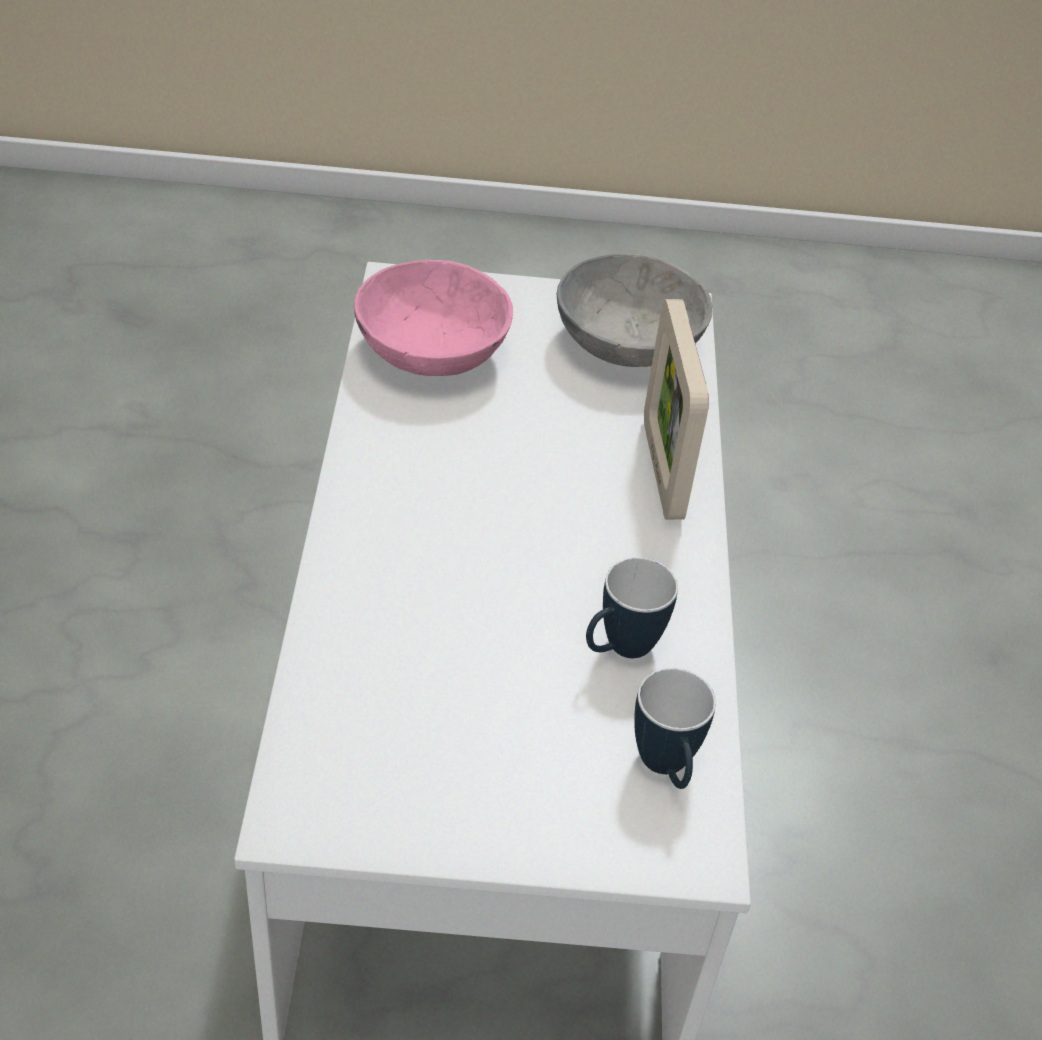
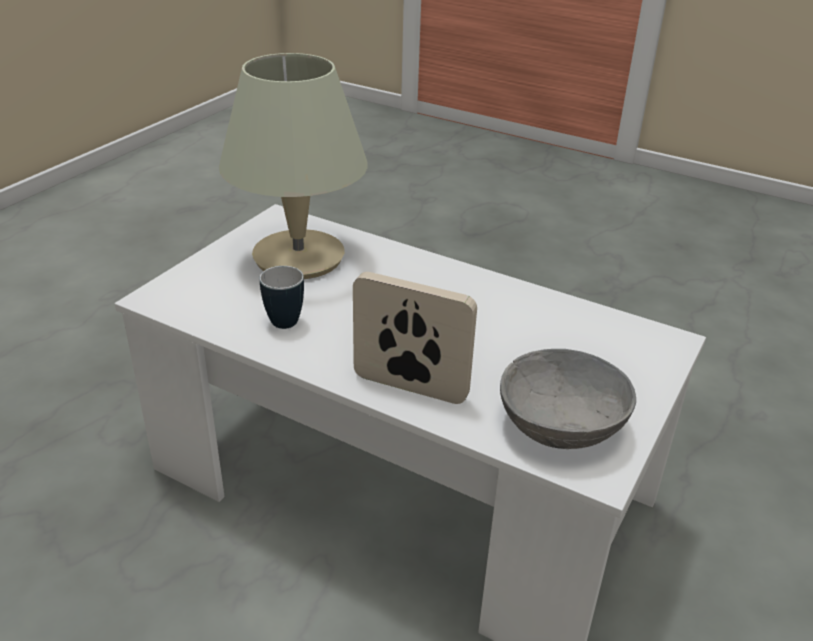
camera: 120 degrees right, 10 degrees down
pink bowl [354,260,513,376] -> none
mug [634,668,716,789] -> none
none -> beige table lamp [219,53,368,279]

